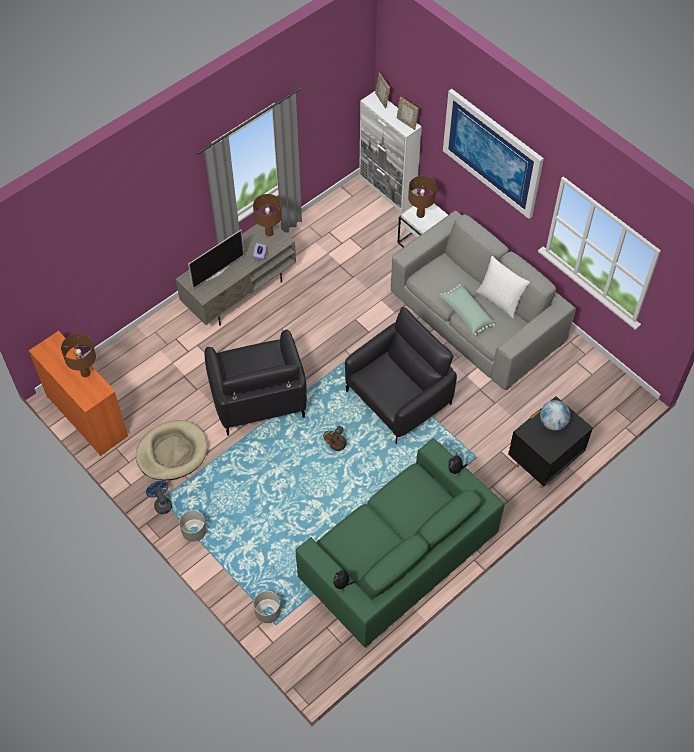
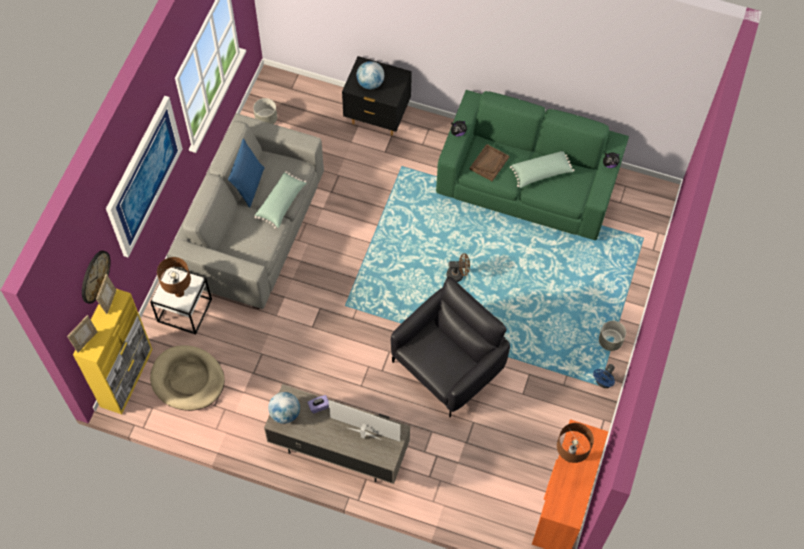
camera: 120 degrees left, 5 degrees up
beige dog bed [136,420,208,481] -> beige dog bed moved to [150,345,225,411]
brown table lamp [253,194,282,236] -> globe [268,392,300,424]
grey planter [254,591,281,623] -> grey planter moved to [253,98,277,124]
black armchair [345,307,457,444] -> none
white cabinet [359,91,422,213] -> yellow cabinet [73,289,153,414]
white pillow [476,256,530,319] -> blue pillow [228,139,265,208]
none -> wall clock [82,251,110,304]
none -> brown tray [470,144,509,181]
none -> green pillow [510,151,575,188]

